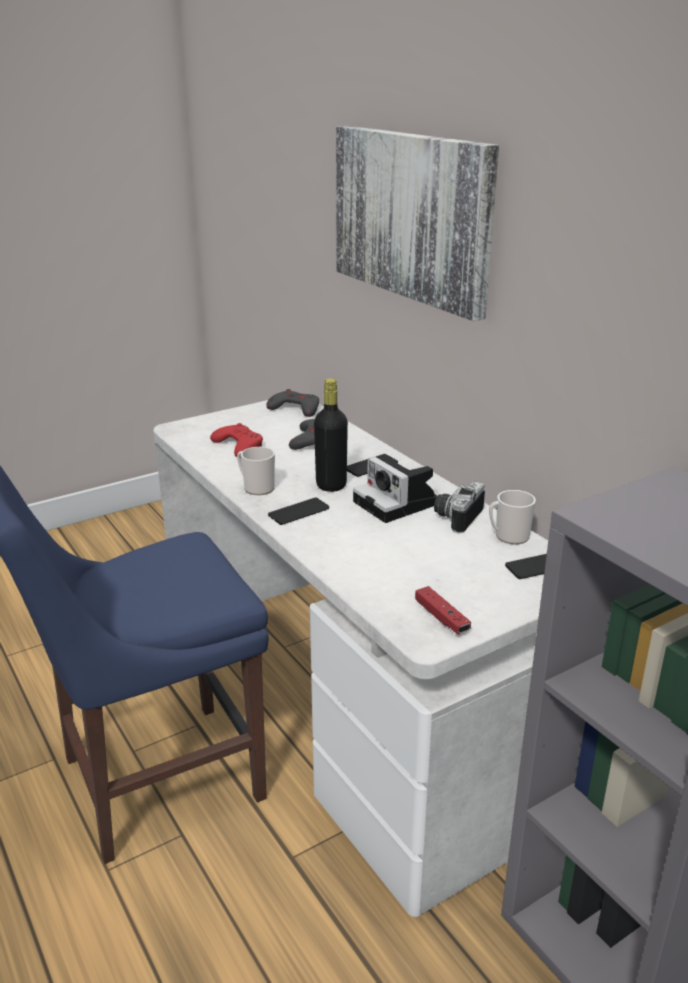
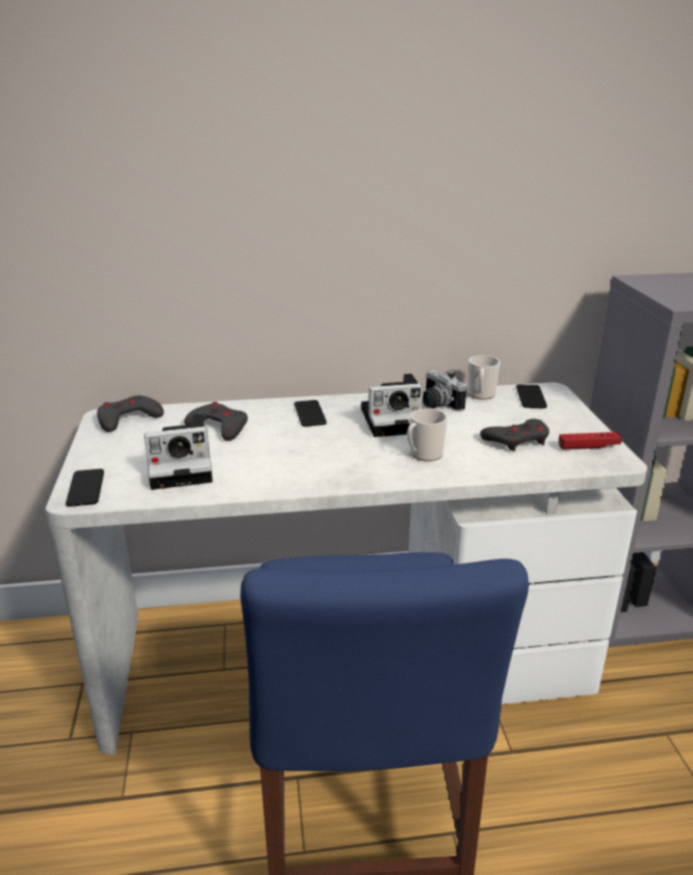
camera: 65 degrees left, 0 degrees up
red game controller [210,423,263,457] -> camera [144,414,213,490]
mug [237,447,275,495] -> mug moved to [407,409,448,461]
phone [268,497,329,525] -> phone moved to [66,469,104,507]
black bottle [314,378,348,492] -> none
picture [336,126,499,321] -> none
none -> grey game controller [480,419,549,451]

